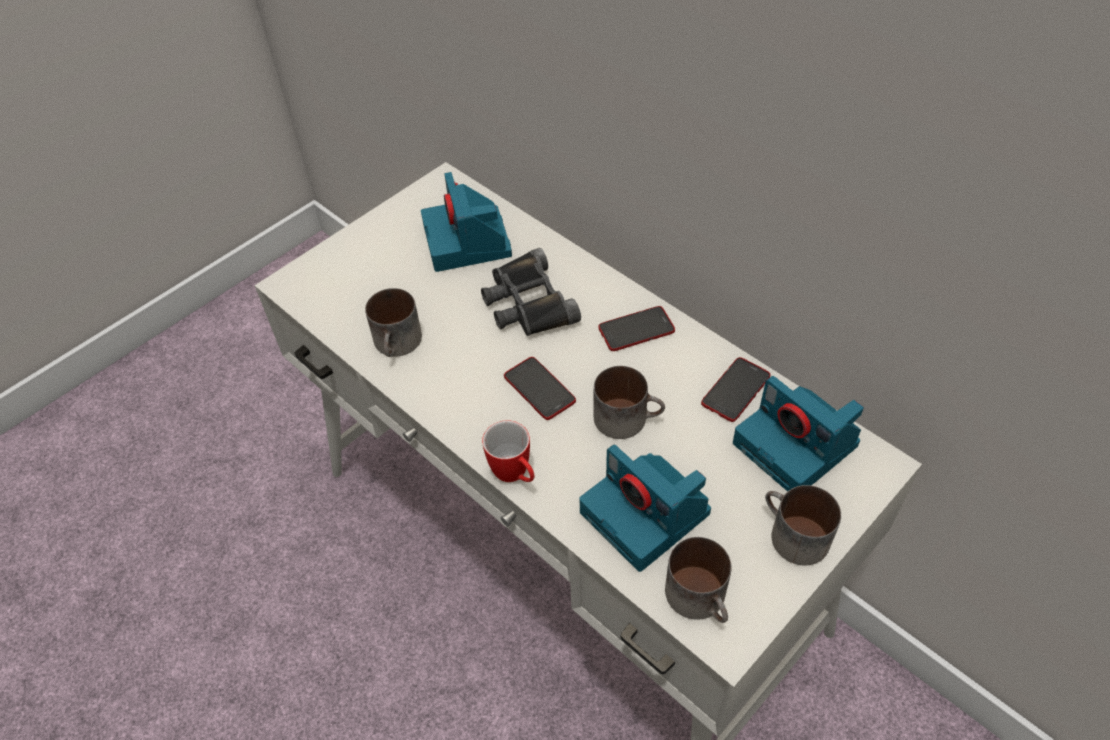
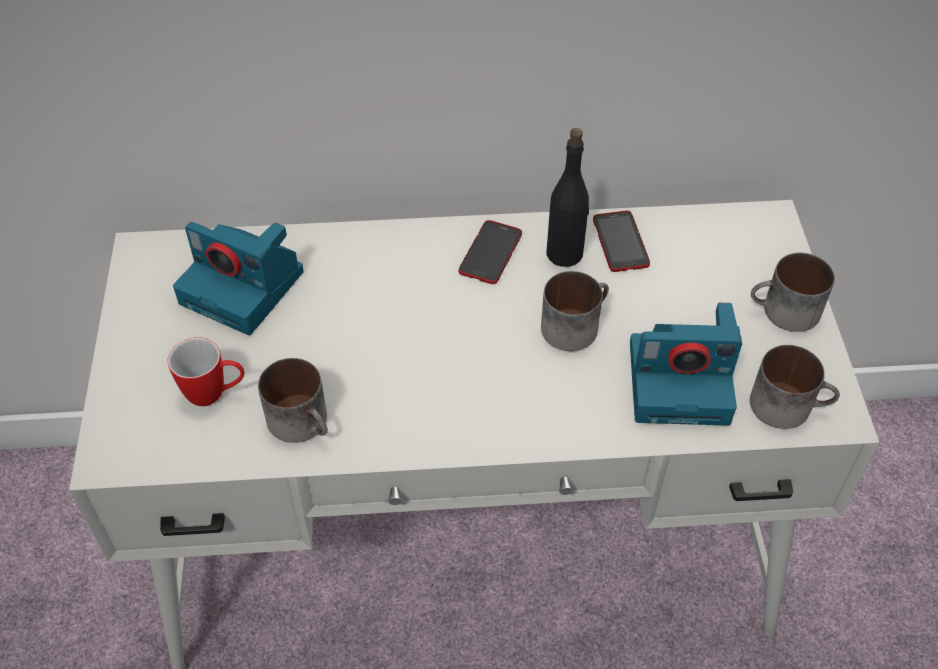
camera: 50 degrees left, 0 degrees up
black binoculars [481,248,581,336] -> none
mug [482,420,535,482] -> mug moved to [168,337,244,406]
phone [504,357,576,420] -> none
camera [733,376,864,492] -> none
none -> black bottle [546,128,589,267]

